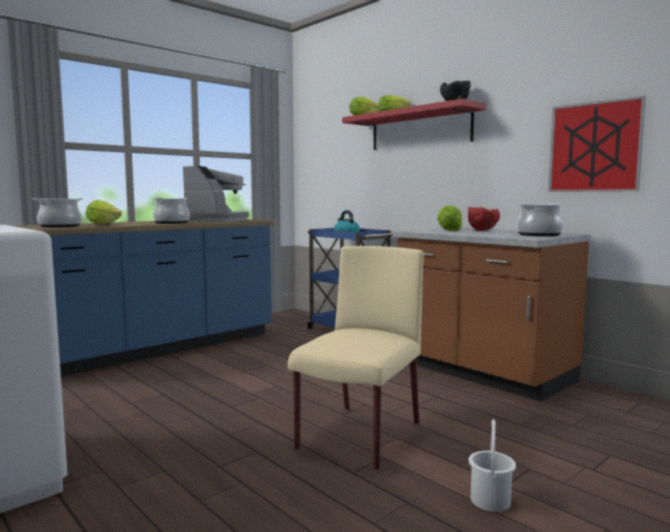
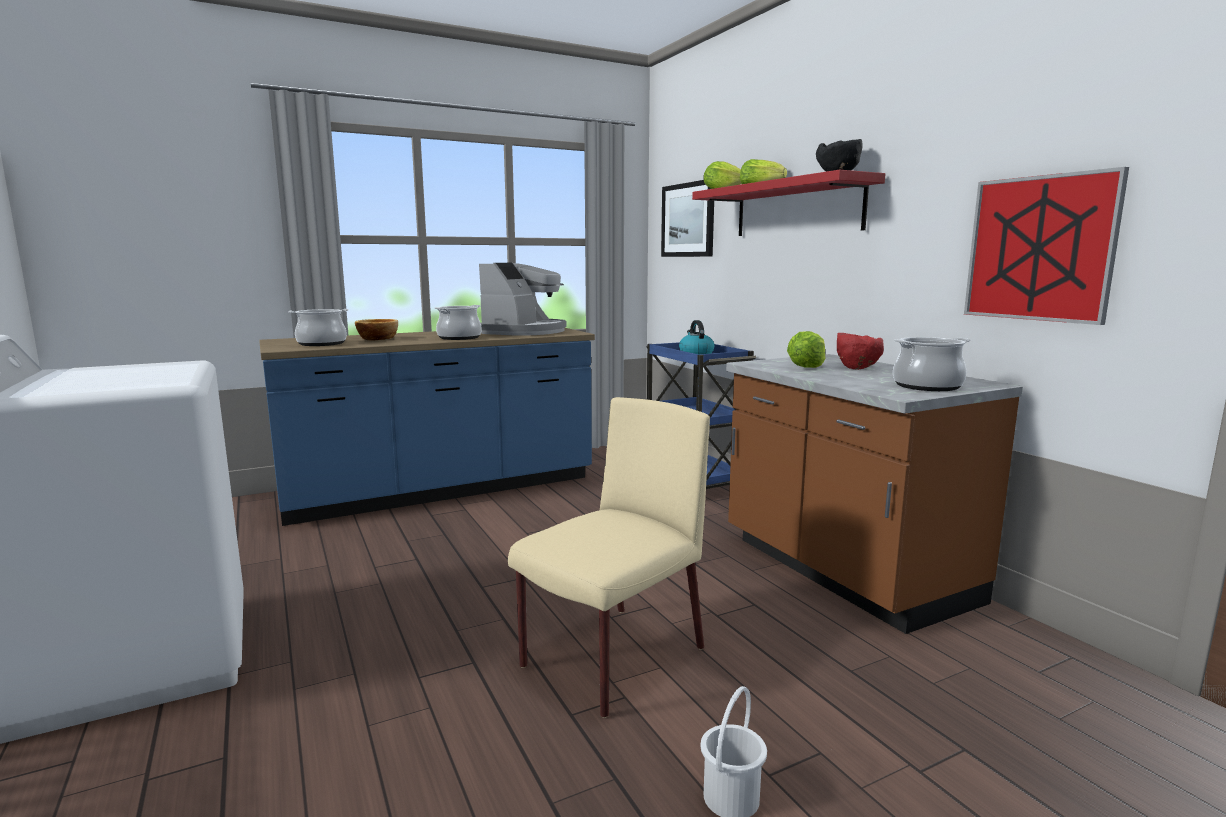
camera: 15 degrees right, 5 degrees up
lettuce [86,200,122,225] -> bowl [355,319,398,340]
none -> picture [661,180,714,257]

